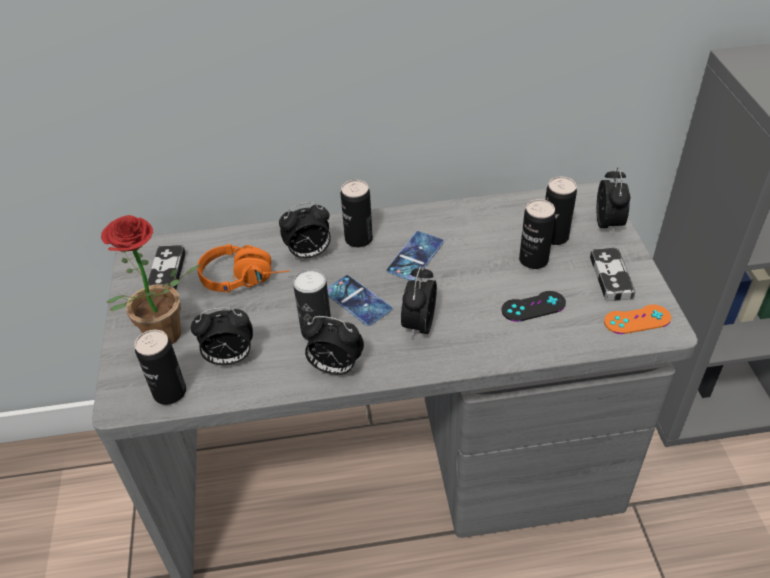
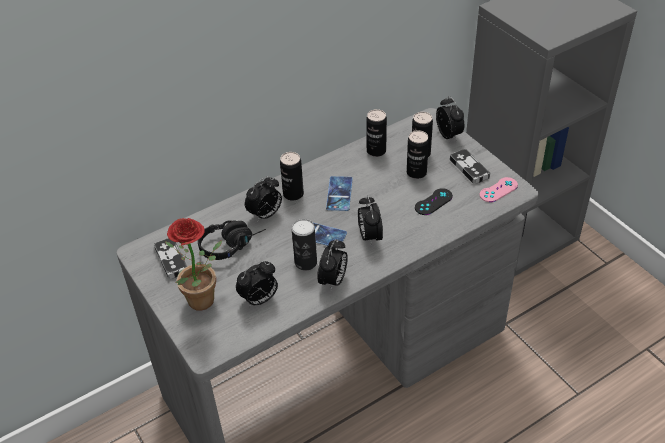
camera: 25 degrees left, 0 degrees up
can [135,330,186,405] -> can moved to [366,109,387,157]
orange headphones [197,244,290,292] -> black headphones [198,220,266,260]
alarm clock [302,316,364,375] -> alarm clock turned 60 degrees counterclockwise [317,239,348,290]
orange game controller [604,305,671,334] -> pink game controller [480,177,518,202]

